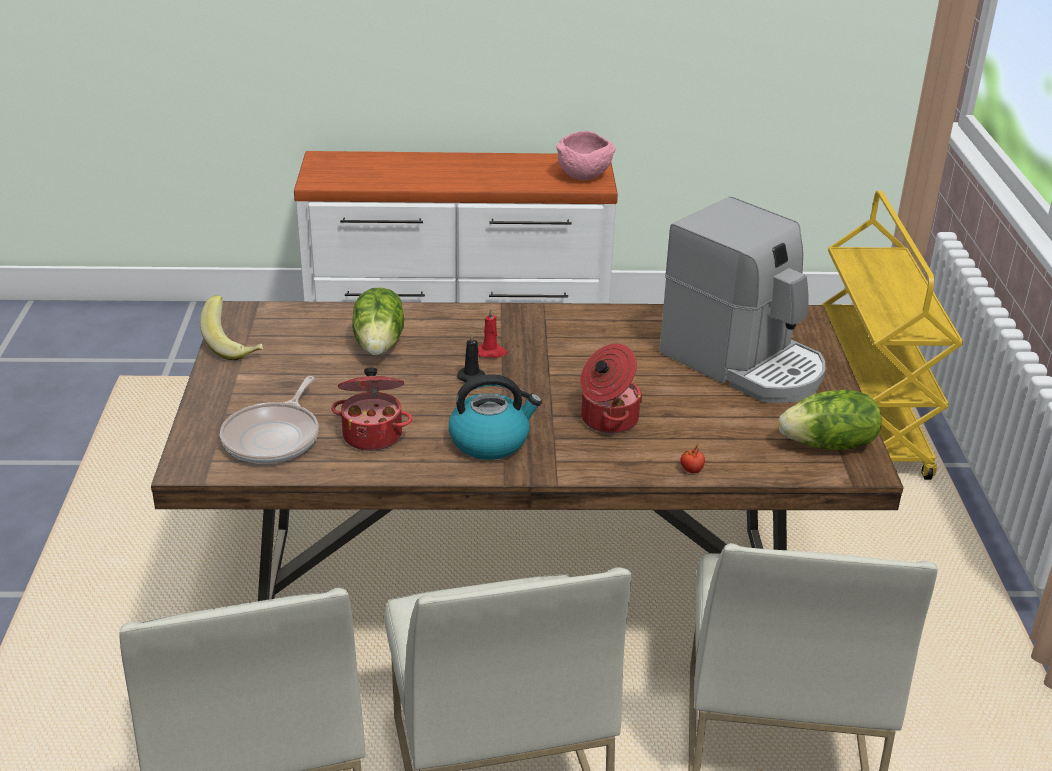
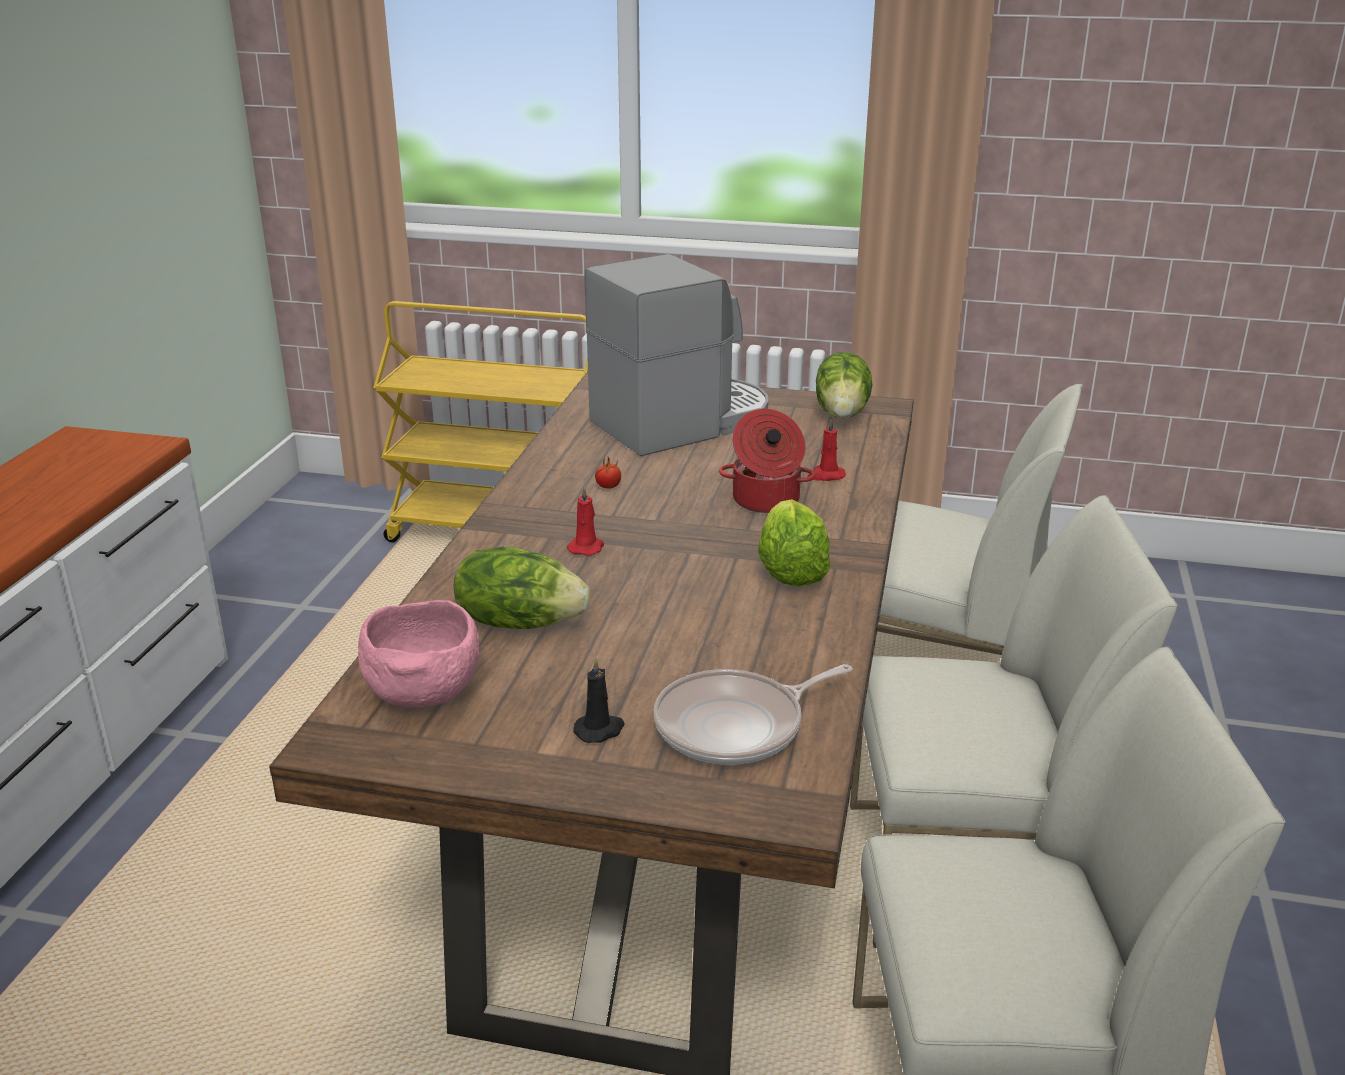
camera: 75 degrees left, 5 degrees down
banana [200,295,263,360] -> none
frying pan [220,376,319,464] -> frying pan turned 120 degrees clockwise [654,664,853,764]
cooking pot [331,368,412,451] -> none
kettle [448,374,542,460] -> lettuce [758,499,830,586]
black candle [457,332,486,383] -> black candle moved to [573,658,625,743]
pink bowl [556,131,616,180] -> pink bowl moved to [358,600,479,707]
tomato [680,445,705,473] -> tomato moved to [595,455,621,489]
none -> red candle [808,418,846,481]

